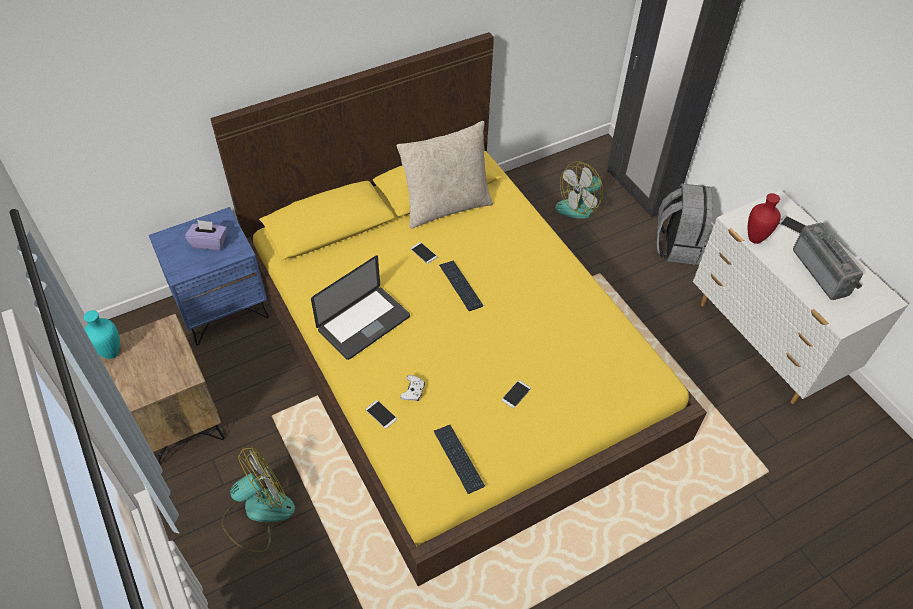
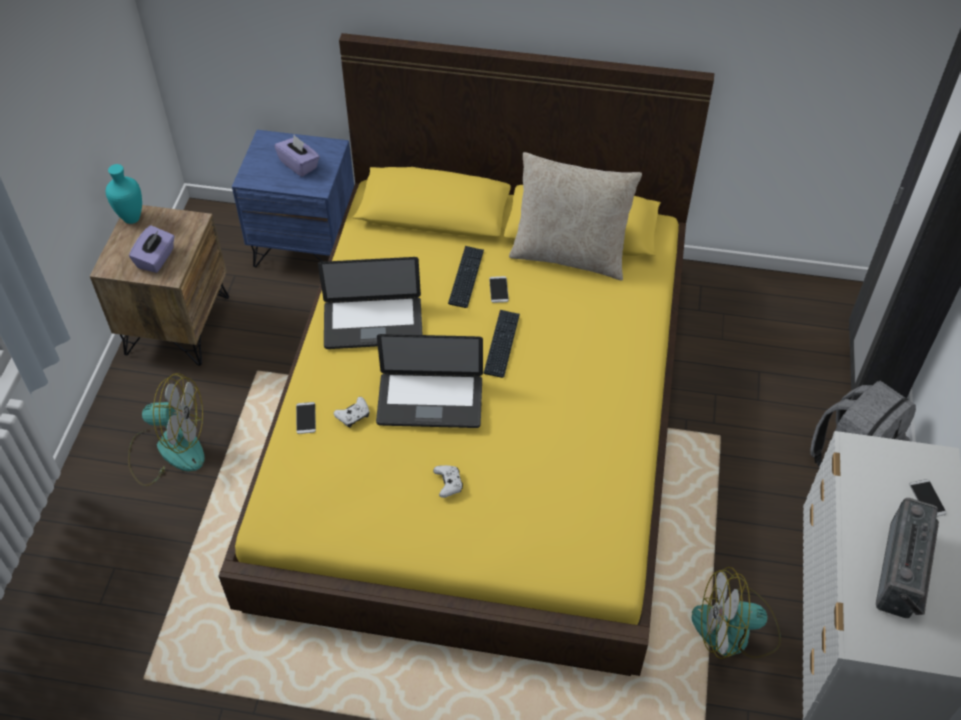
camera: 40 degrees right, 0 degrees up
keyboard [434,425,485,494] -> keyboard moved to [448,246,484,308]
phone [502,380,531,408] -> white game controller [433,465,463,498]
fan [555,161,607,219] -> fan moved to [692,567,781,659]
red vase [748,193,781,244] -> none
none -> purple tissue box [129,225,175,273]
none -> laptop [376,334,483,428]

